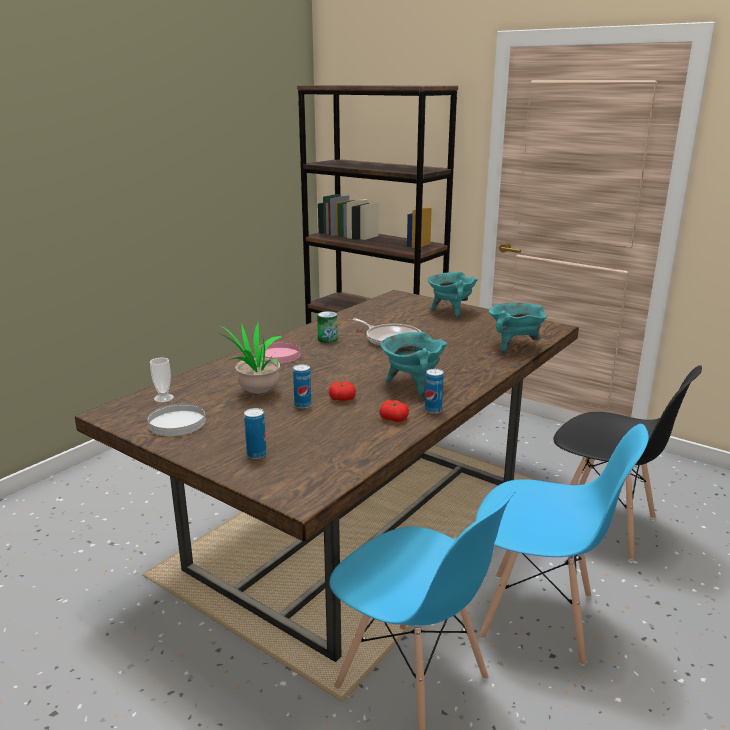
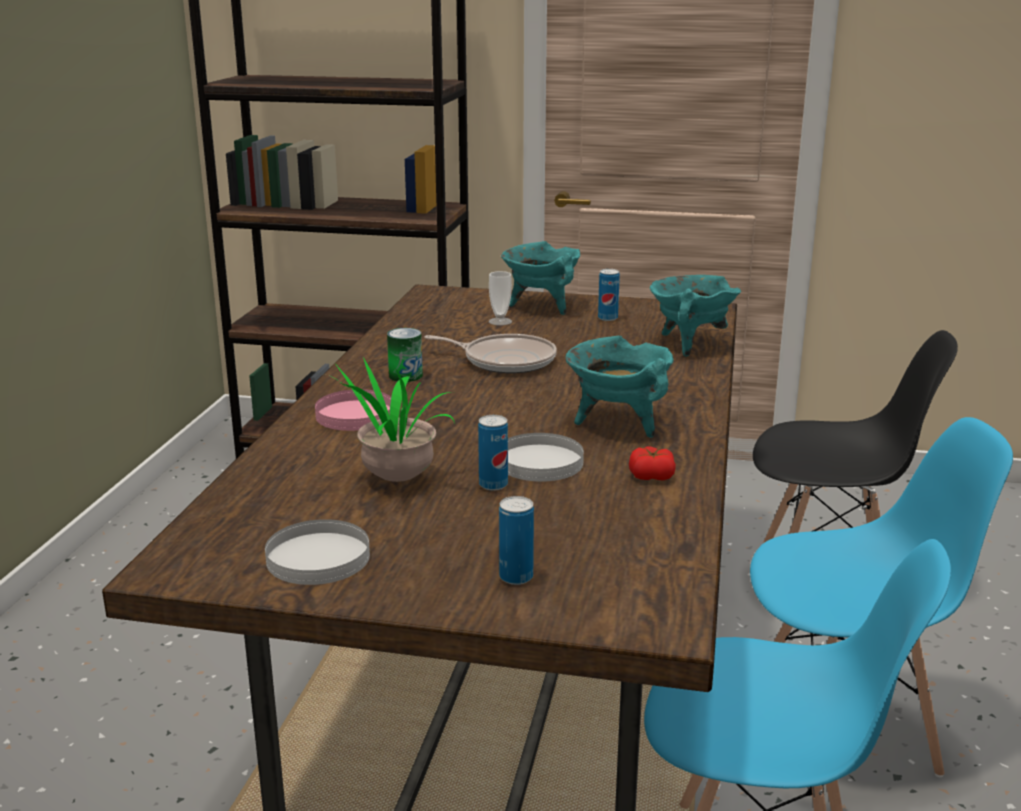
camera: 25 degrees left, 0 degrees up
cup [150,358,174,402] -> cup moved to [489,271,512,325]
tomato [329,381,356,401] -> white plate [508,433,584,482]
can [425,369,444,414] -> can moved to [598,269,620,321]

